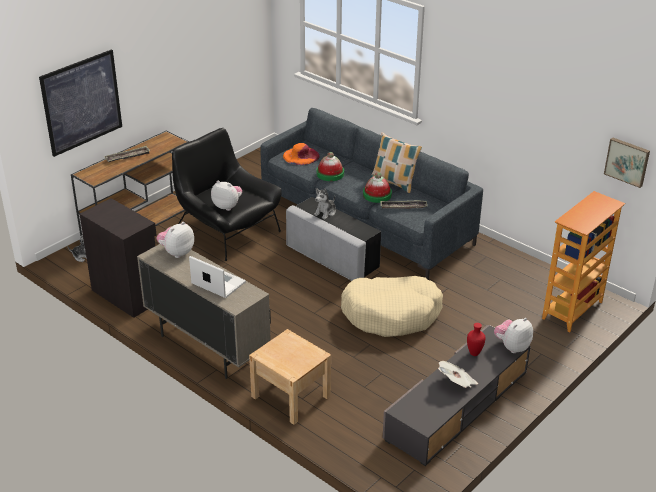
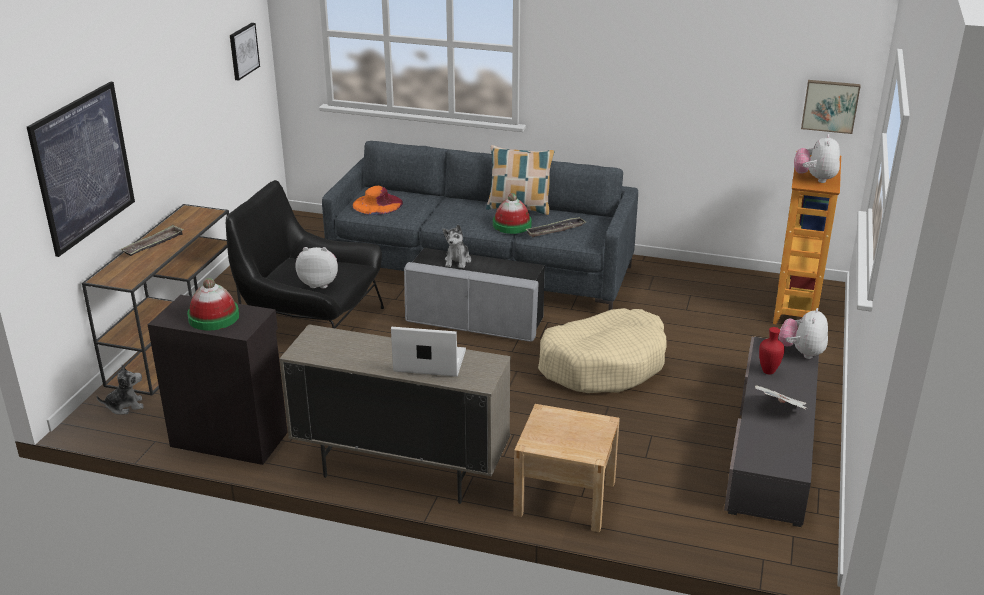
camera: 25 degrees left, 5 degrees down
plush toy [156,222,194,258] -> plush toy moved to [794,134,840,183]
hat [316,152,344,181] -> hat moved to [187,278,239,331]
none -> picture [230,23,260,81]

